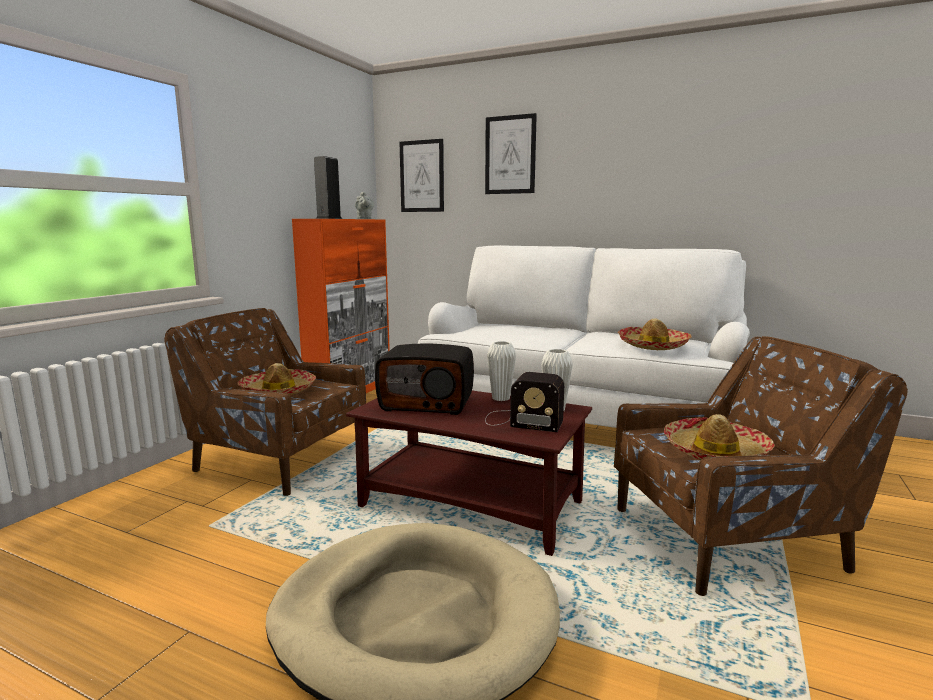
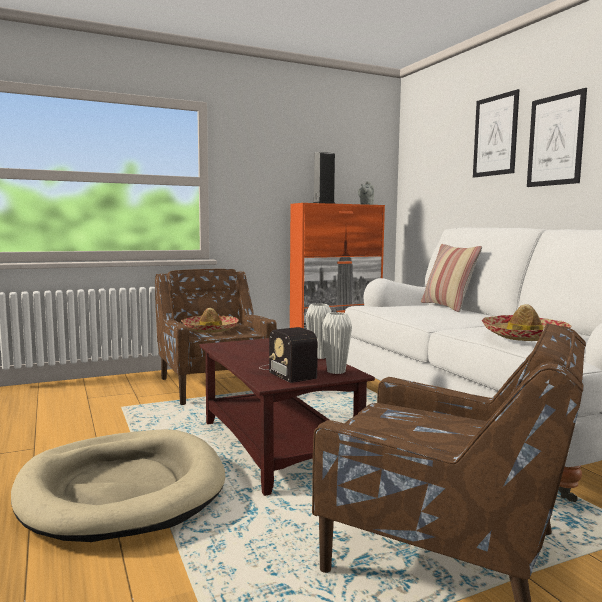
camera: 40 degrees right, 5 degrees down
radio [375,344,474,415] -> none
picture [399,139,444,212] -> picture moved to [527,88,587,187]
hat [664,414,775,460] -> none
none -> pillow [421,244,482,312]

